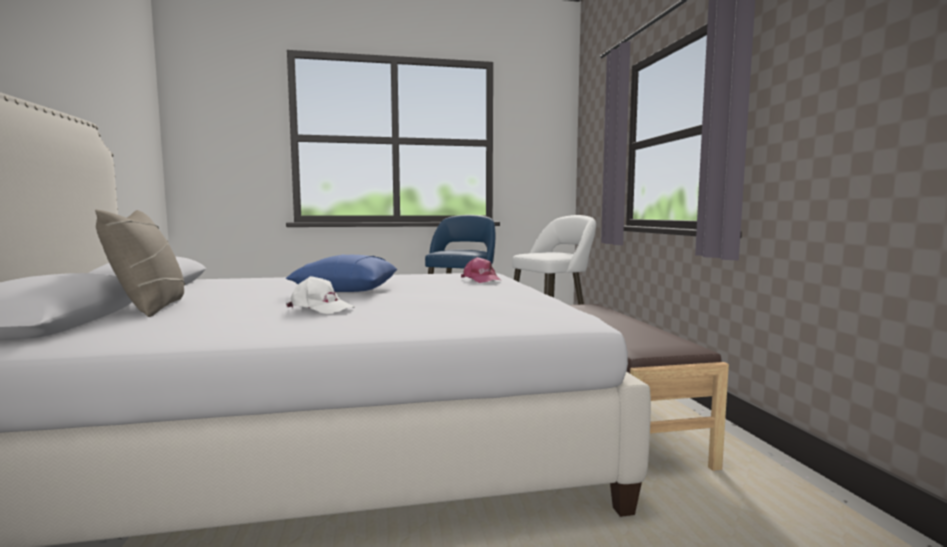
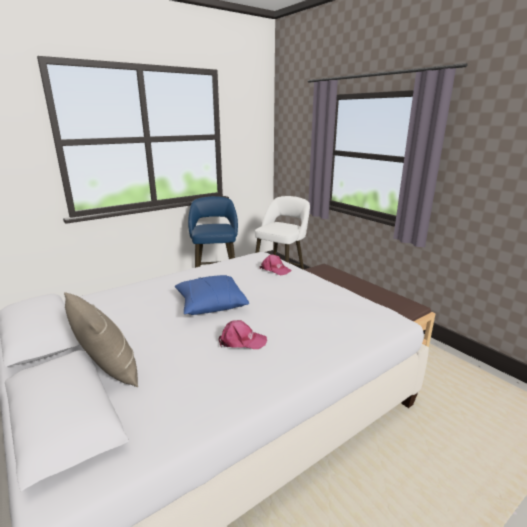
camera: 25 degrees left, 15 degrees up
white cap [286,276,355,314] -> pink cap [219,320,267,349]

